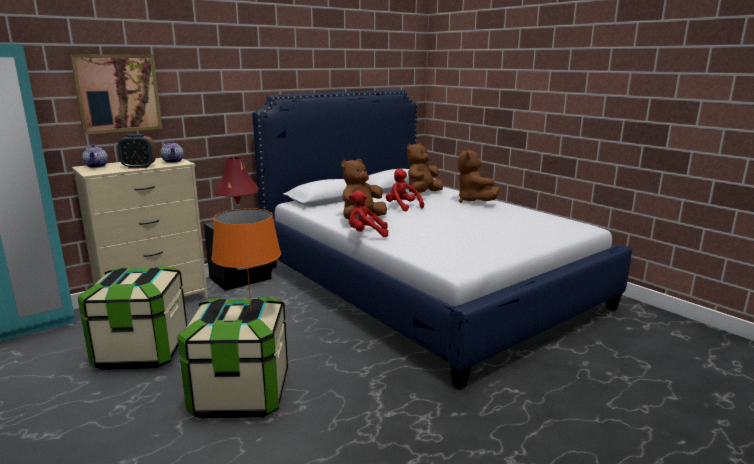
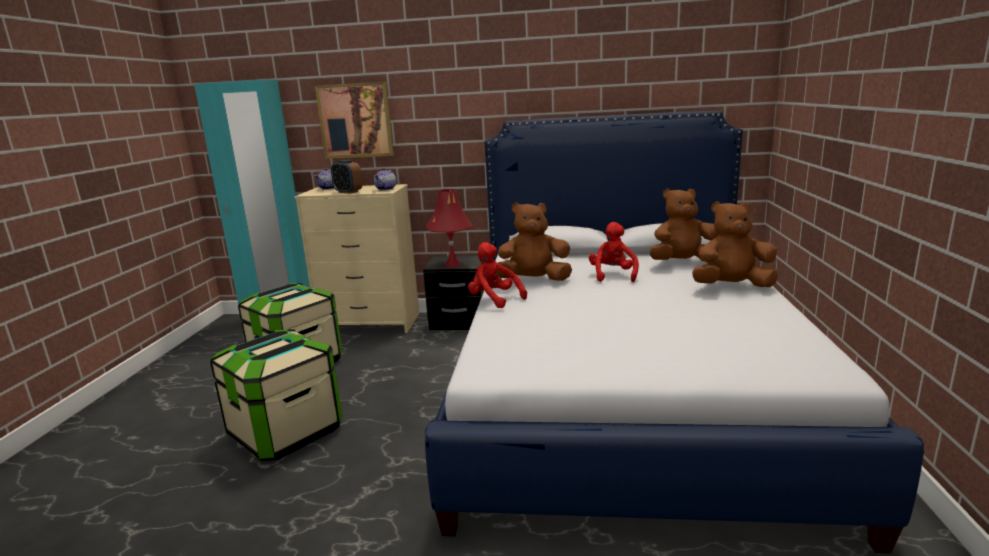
camera: 45 degrees right, 0 degrees up
orange table lamp [211,208,281,311] -> none
brown plush toy [458,149,500,203] -> brown plush toy turned 60 degrees clockwise [692,201,778,287]

